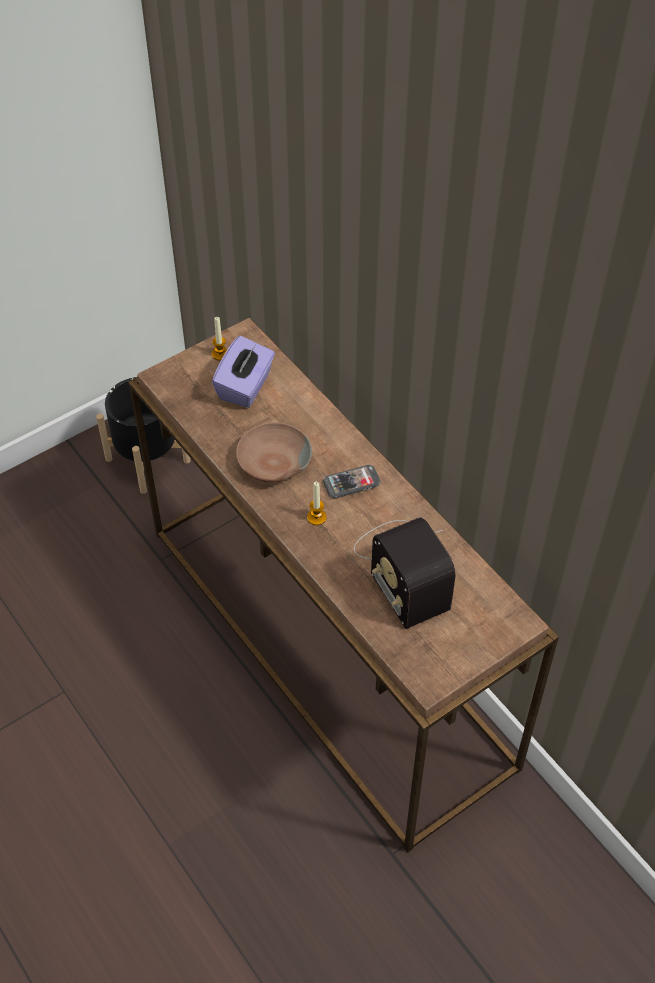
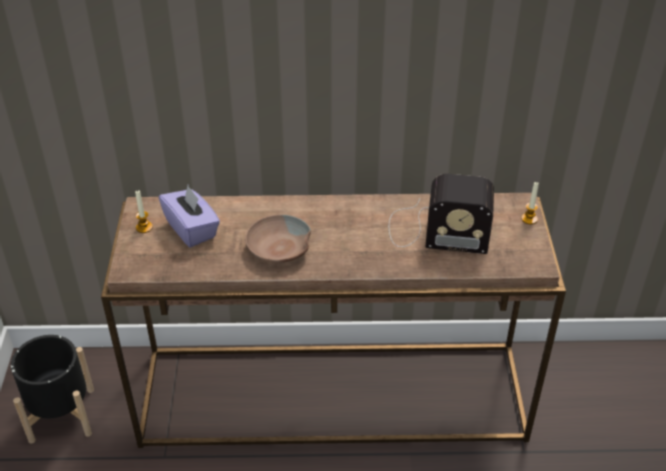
camera: 55 degrees left, 10 degrees down
candle [307,482,327,525] -> candle moved to [521,182,539,224]
phone [323,465,381,498] -> none

